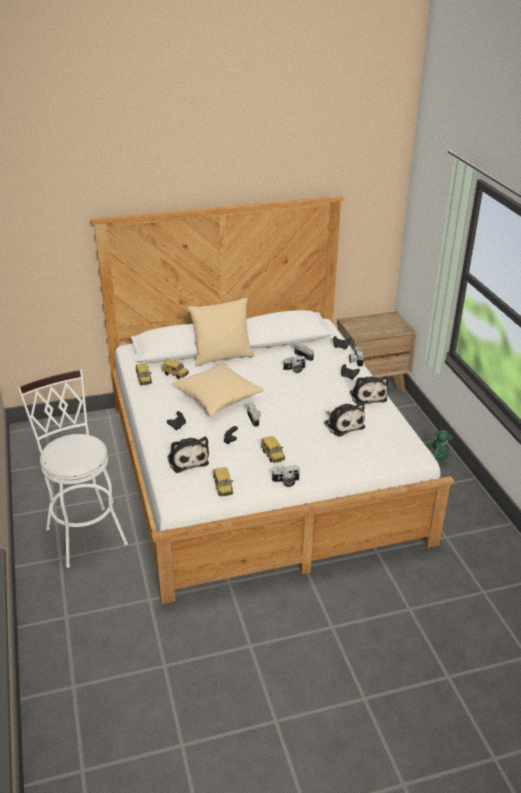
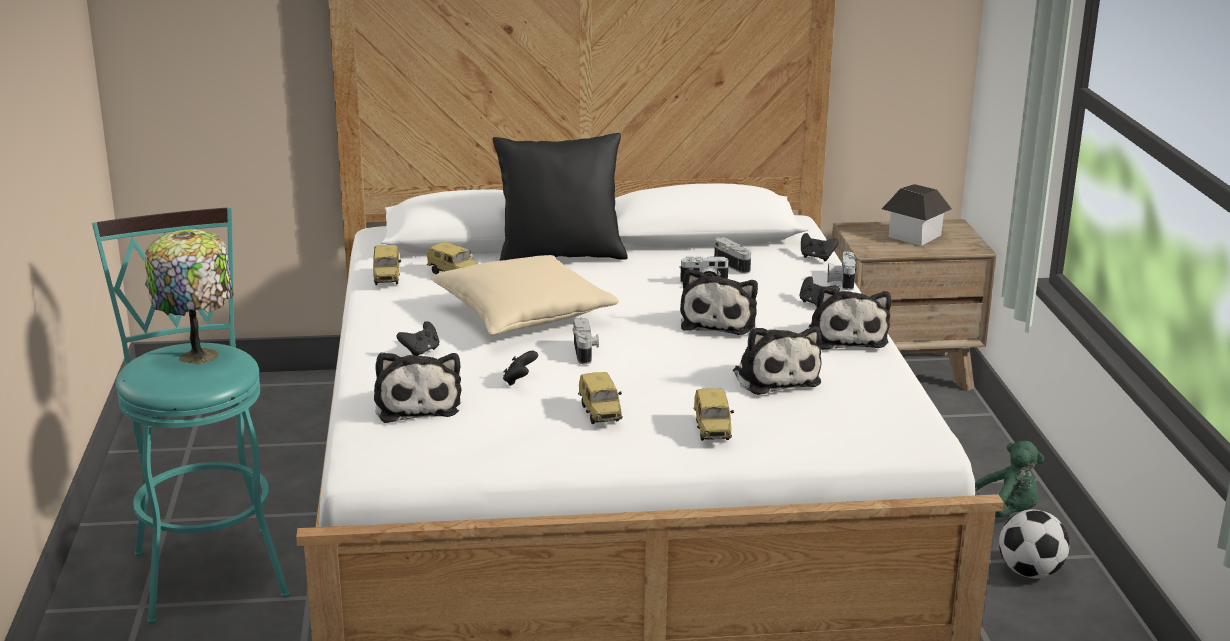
camera: 10 degrees right, 10 degrees down
white stool [18,370,128,568] -> turquoise stool [92,207,290,624]
beige pillow [188,298,254,367] -> black pillow [493,133,628,261]
toy car [213,467,233,496] -> toy car moved to [693,388,734,441]
camera [272,466,300,487] -> none
none -> table lamp [144,229,234,364]
none -> plush toy [680,268,758,335]
none -> toy house [882,184,952,246]
none -> football [999,509,1069,579]

